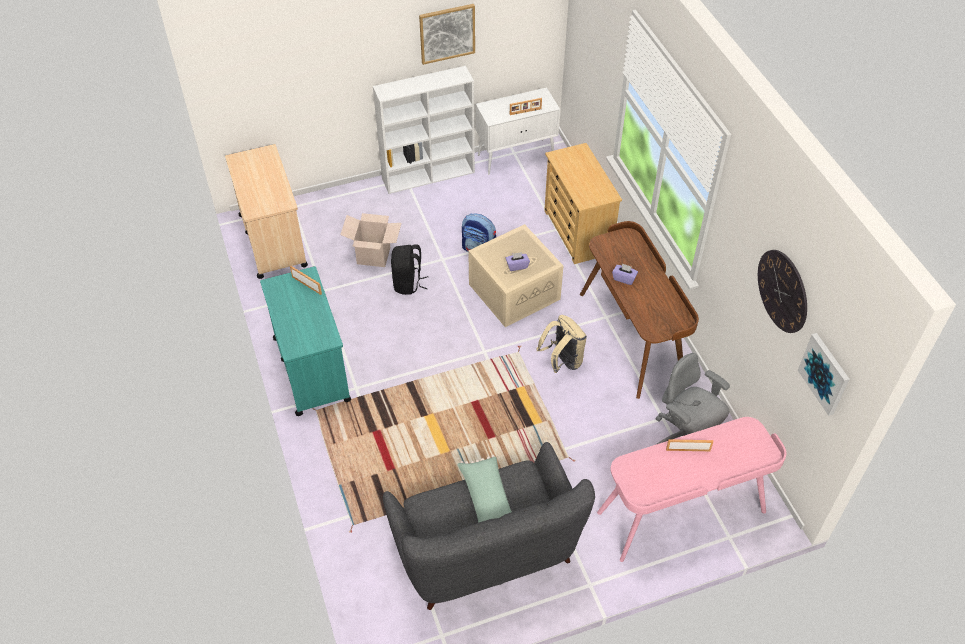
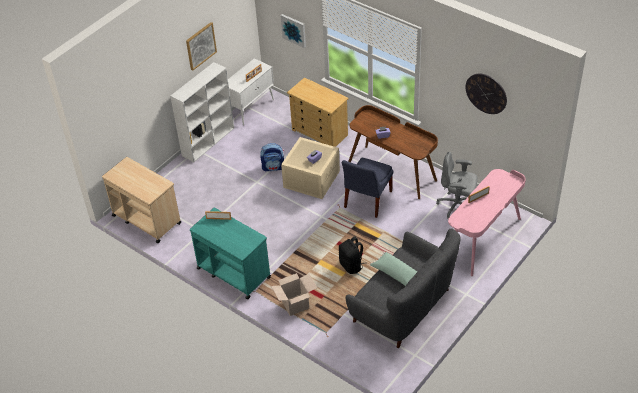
camera: 30 degrees left, 5 degrees down
cardboard box [340,213,401,267] -> cardboard box moved to [271,273,317,316]
black backpack [391,244,428,295] -> black backpack moved to [339,236,365,274]
beige backpack [536,315,587,373] -> blue chair [342,158,393,218]
picture [798,333,850,416] -> picture moved to [281,14,306,48]

